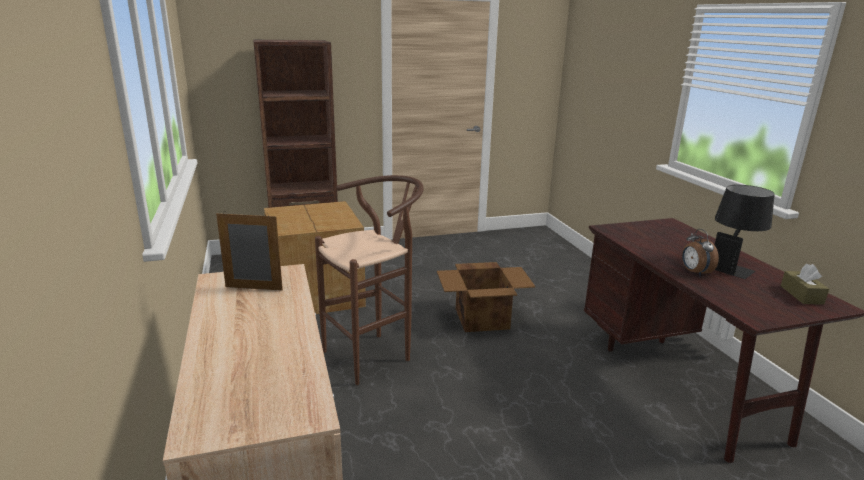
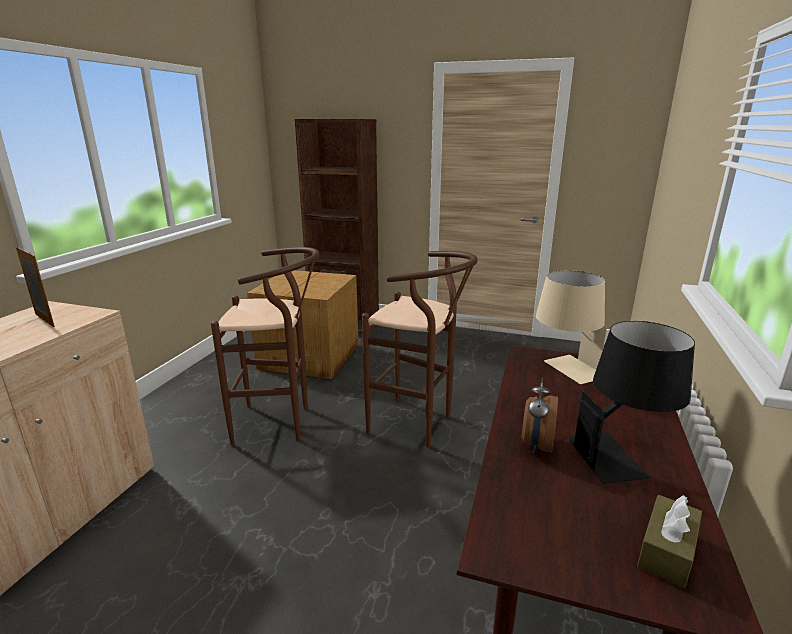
camera: 35 degrees right, 0 degrees up
cardboard box [437,262,536,332] -> brown stool [362,251,478,448]
none -> beige table lamp [536,270,607,384]

